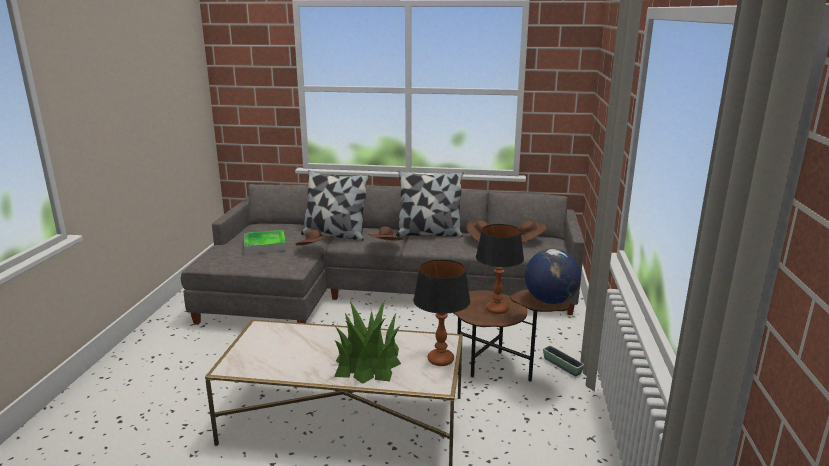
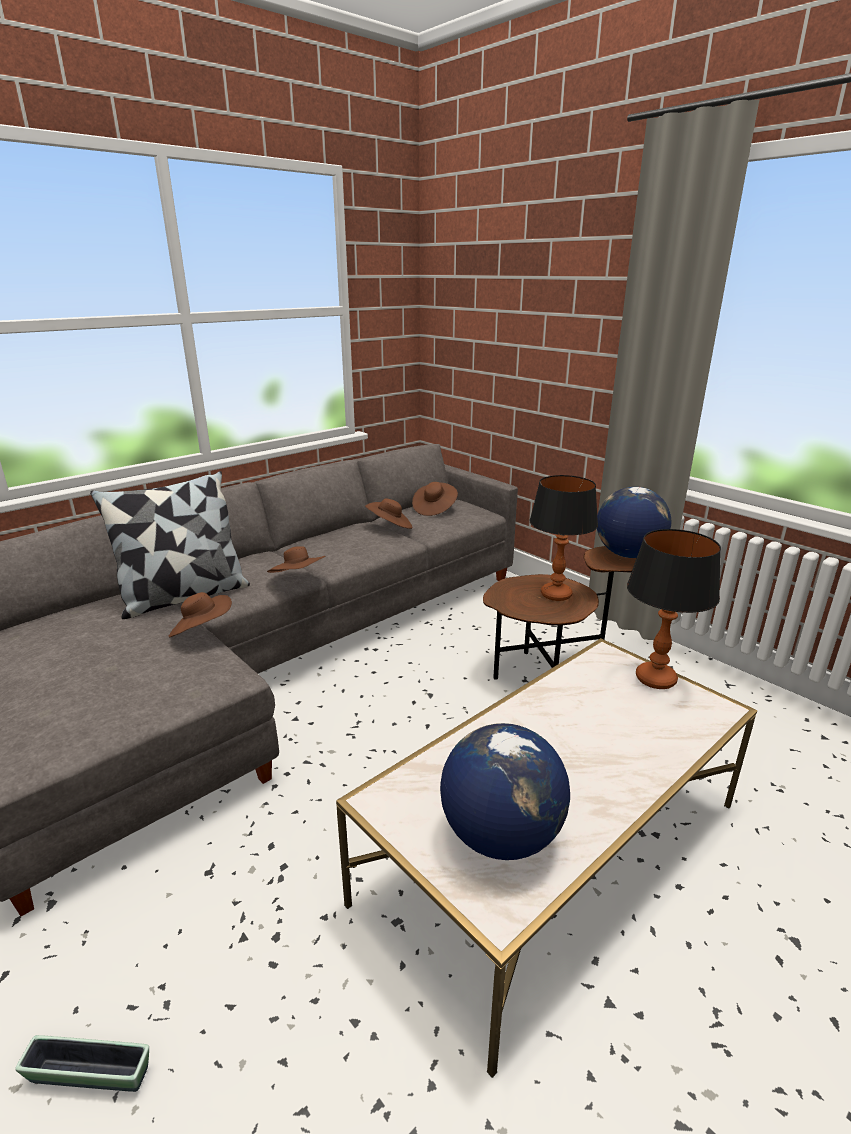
camera: 50 degrees left, 5 degrees up
tray [244,230,286,254] -> none
potted plant [334,301,401,384] -> none
pillow [396,171,463,237] -> none
planter [543,345,584,377] -> planter moved to [15,1035,149,1092]
none -> globe [440,723,570,860]

